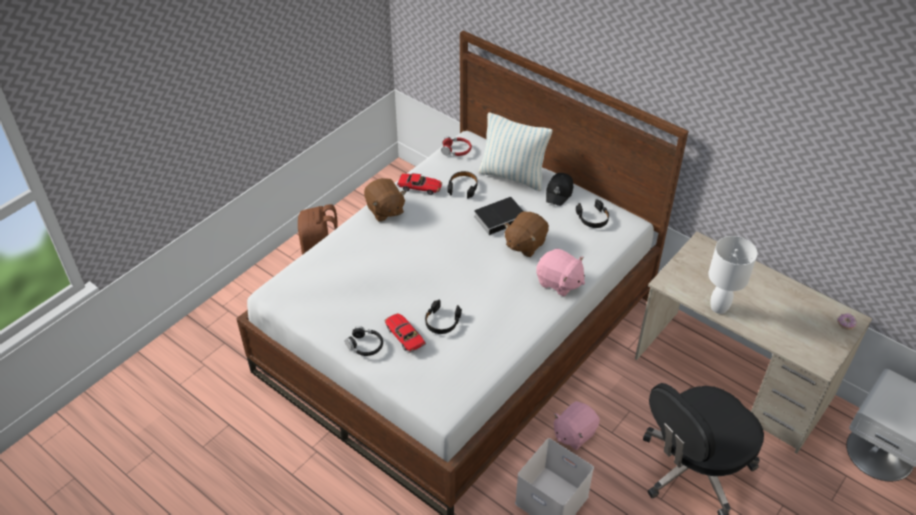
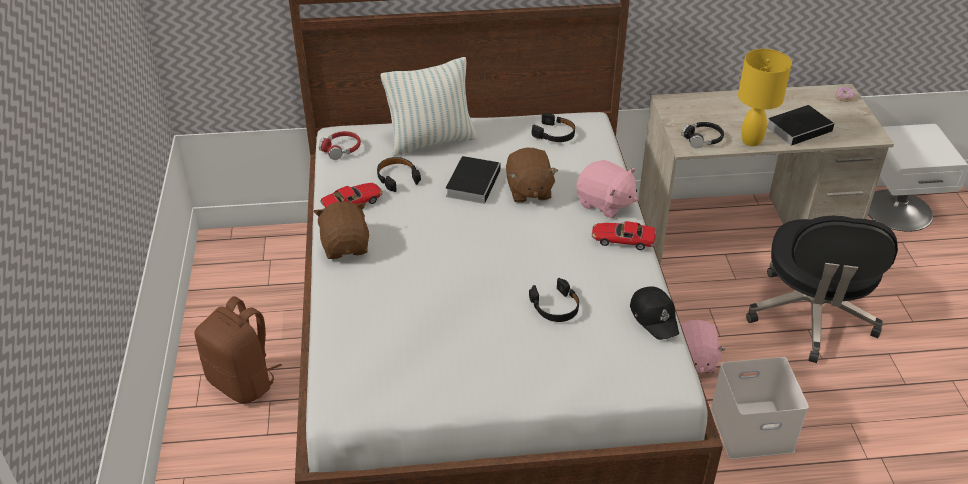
camera: 45 degrees left, 5 degrees down
black headphones [345,326,383,356] -> black headphones moved to [681,122,724,148]
brown plush toy [364,178,406,222] -> brown plush toy turned 120 degrees counterclockwise [314,201,369,259]
toy car [385,313,426,353] -> toy car moved to [592,221,656,250]
pink plush toy [536,249,585,297] -> pink plush toy turned 45 degrees clockwise [576,160,638,218]
black cap [546,173,573,206] -> black cap moved to [630,286,679,340]
white table lamp [708,236,758,314] -> yellow table lamp [738,49,792,146]
none -> book [767,105,838,146]

